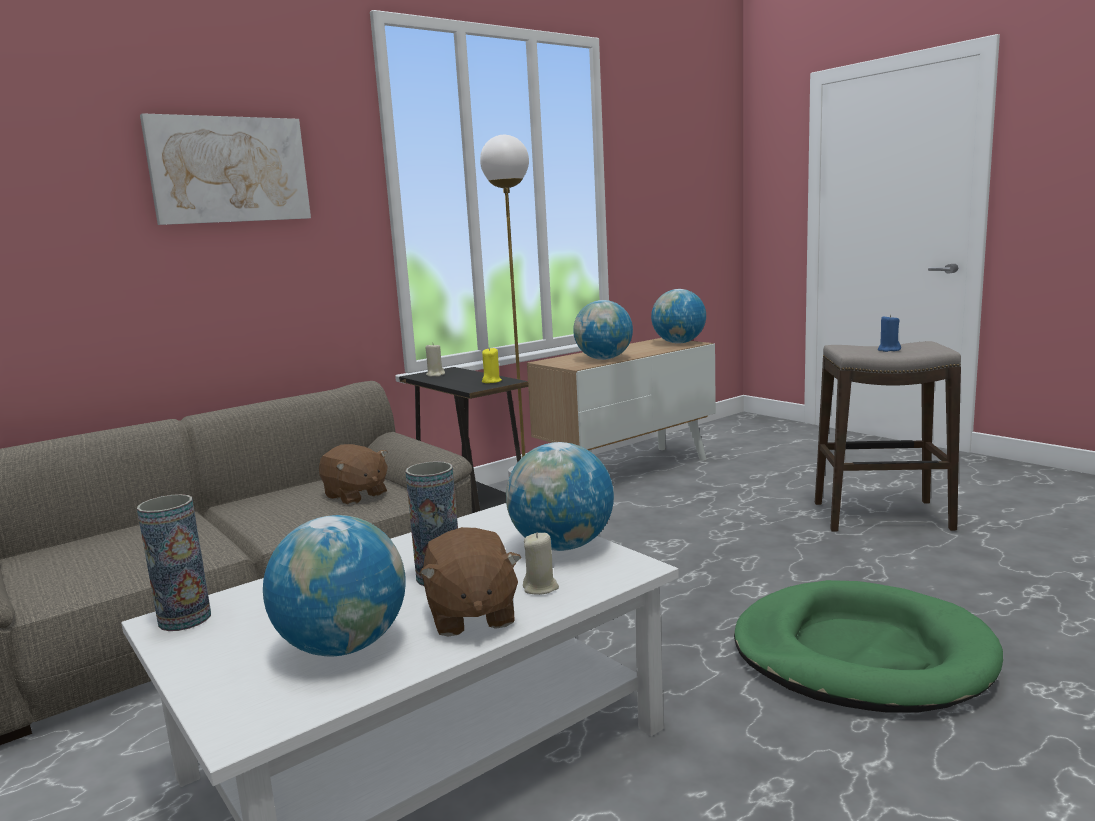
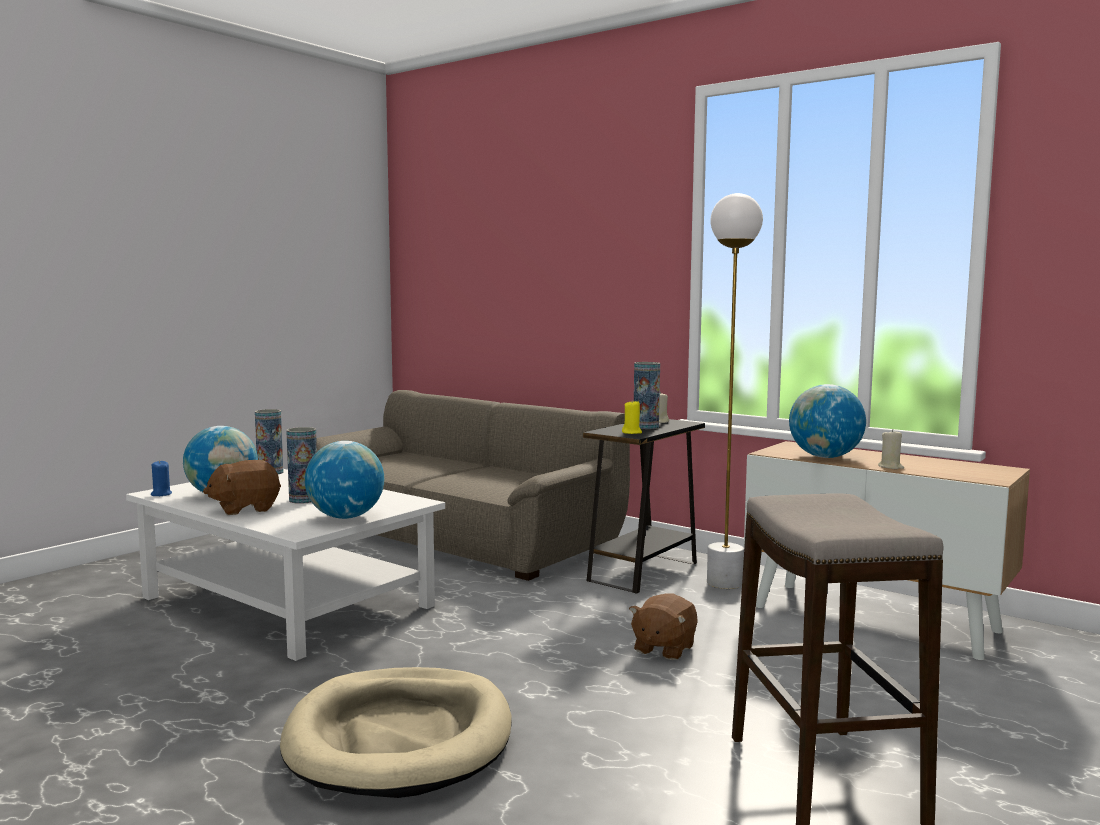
camera: 75 degrees right, 5 degrees down
picture [140,113,311,225] -> none
brown plush toy [319,444,388,505] -> brown plush toy moved to [629,594,698,660]
beige candle [523,532,559,595] -> beige candle moved to [878,429,904,469]
globe [651,289,706,344] -> none
green dog bed [734,580,1003,713] -> beige dog bed [280,667,512,798]
blue candle [878,315,901,352] -> blue candle moved to [151,460,172,496]
none -> vase [634,362,660,429]

